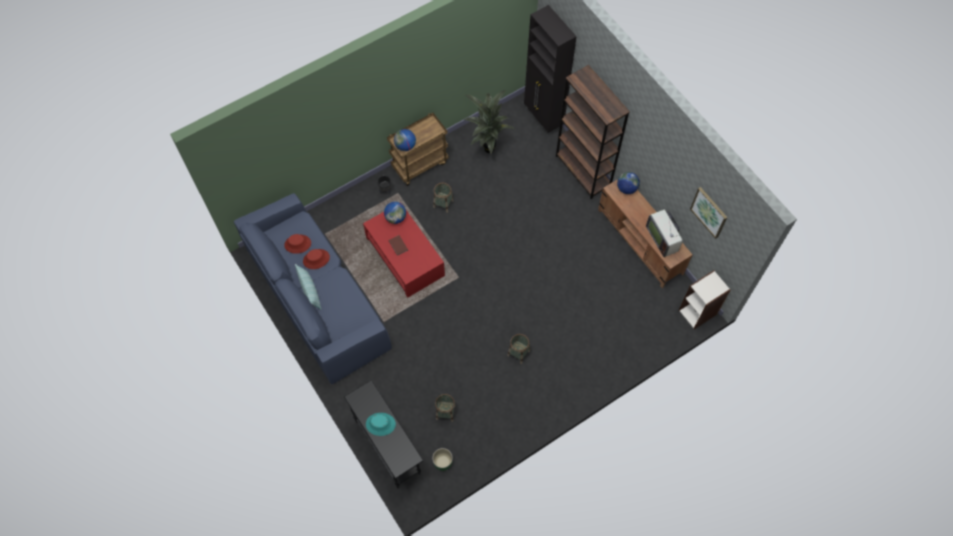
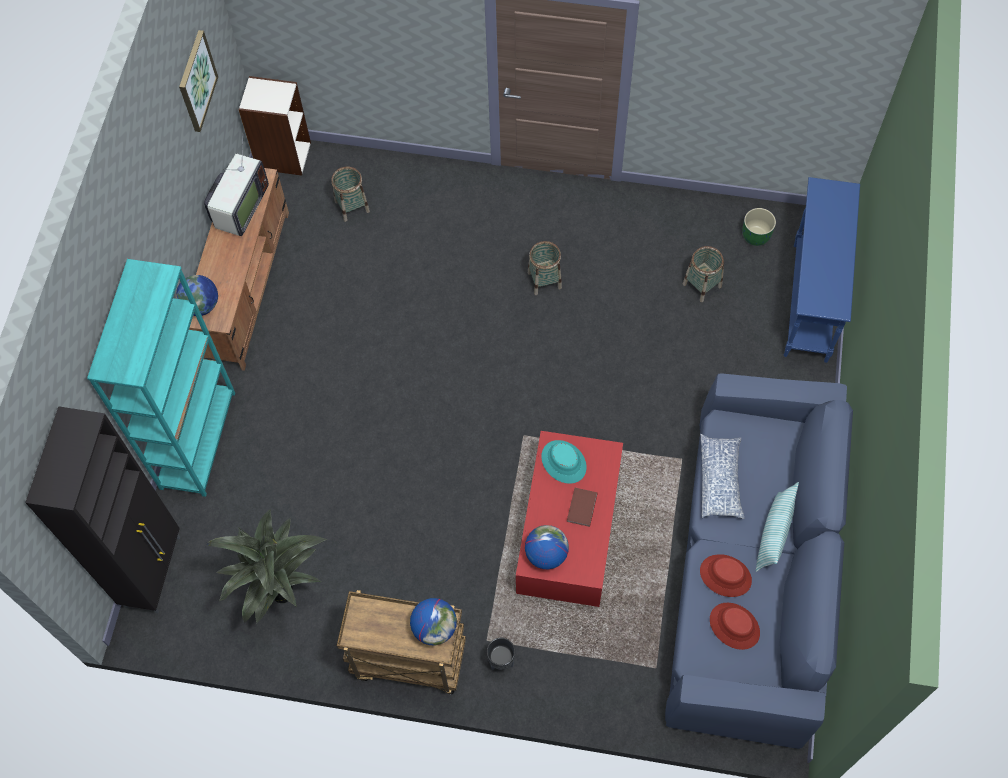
camera: 135 degrees left, 0 degrees up
black console table [344,380,424,488] -> blue console table [784,177,860,363]
turquoise hat [366,413,396,436] -> turquoise hat moved to [541,440,587,484]
basket [433,183,454,213] -> basket moved to [331,167,370,222]
brown bookcase [556,65,630,199] -> turquoise bookcase [87,259,235,497]
none -> pillow [700,434,744,519]

